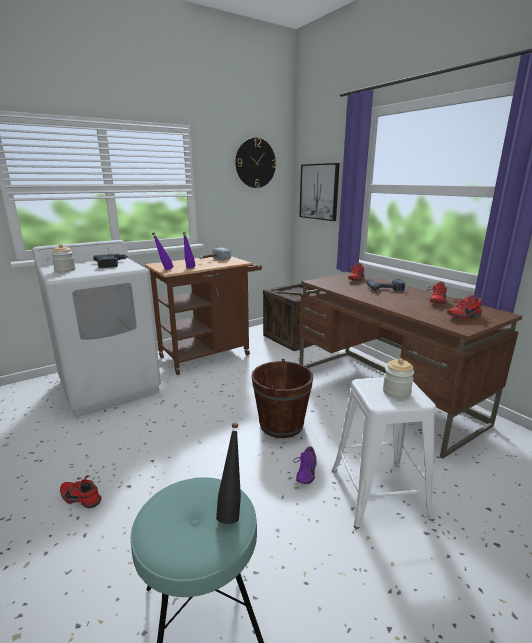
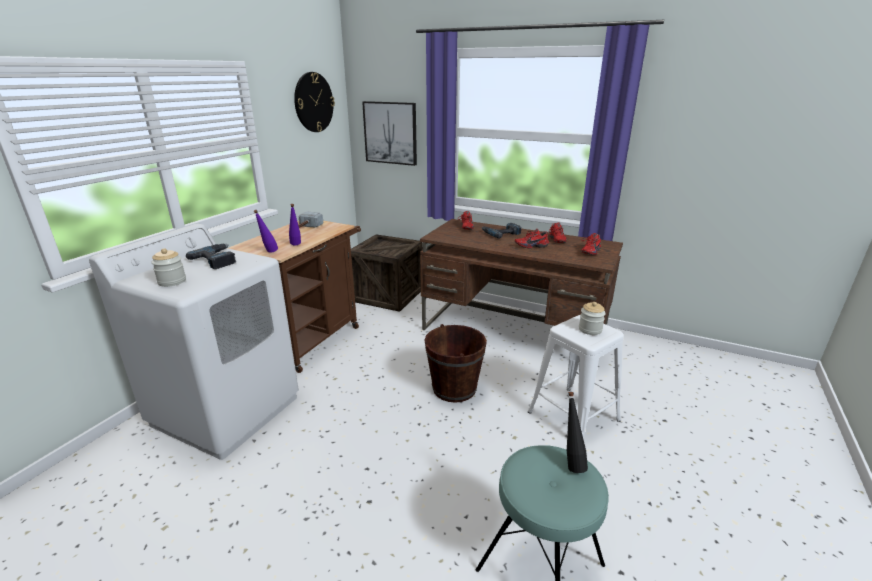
camera: 30 degrees left, 5 degrees up
red shoe [60,475,102,508] -> red shoe moved to [515,229,549,248]
purple shoe [293,446,317,484] -> none

